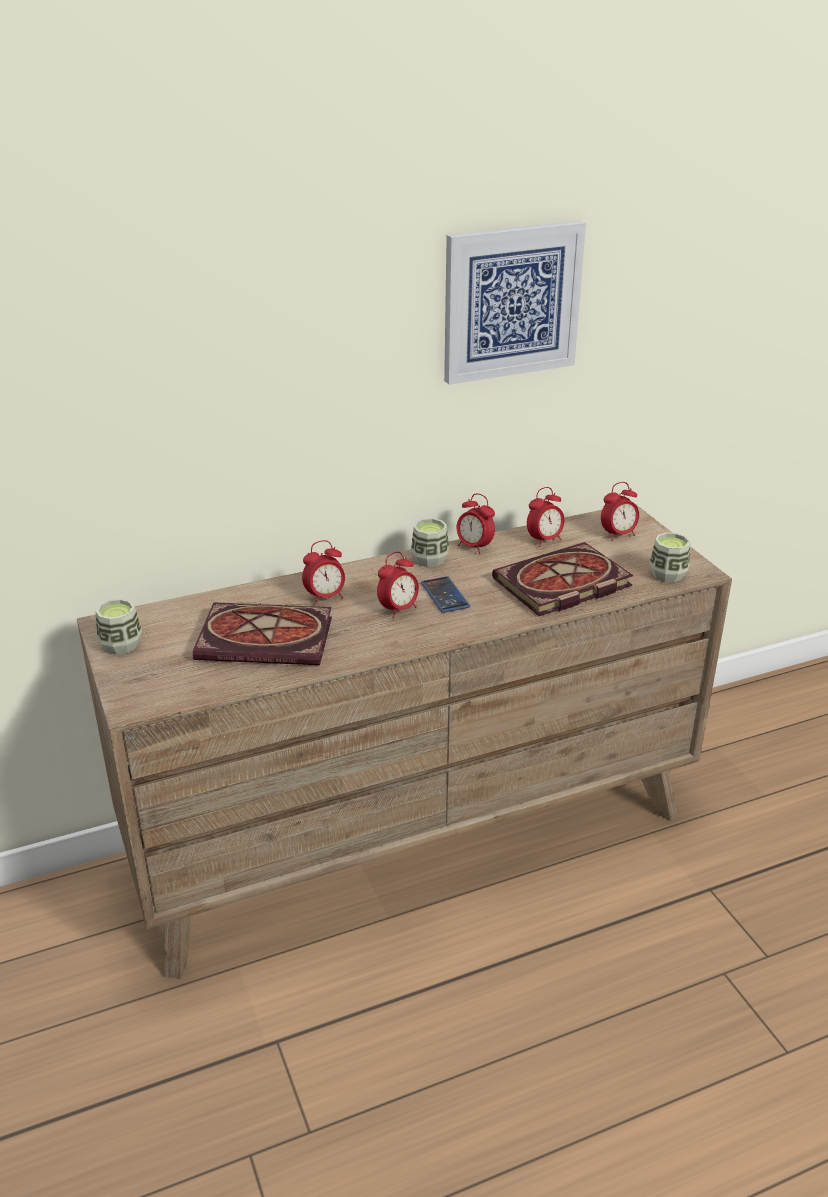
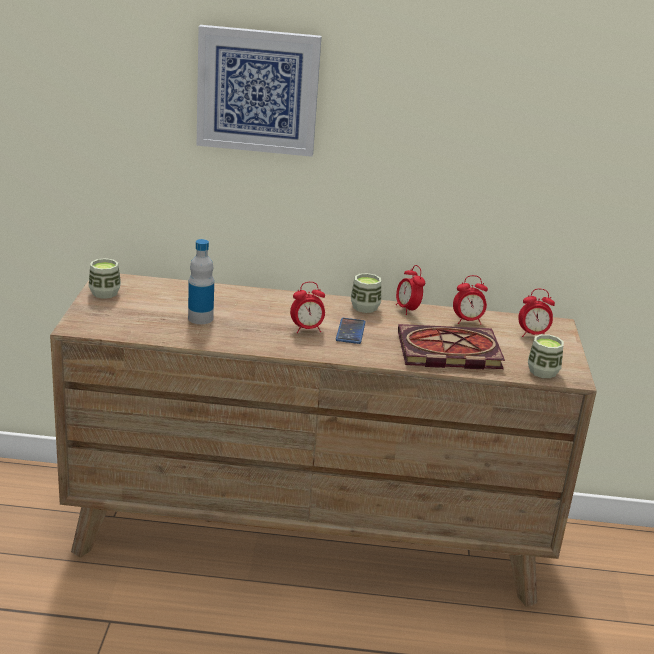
camera: 25 degrees right, 5 degrees down
book [193,602,332,665] -> bottle [188,239,214,324]
alarm clock [302,540,345,605] -> none
picture [444,221,586,385] -> picture moved to [197,25,321,157]

